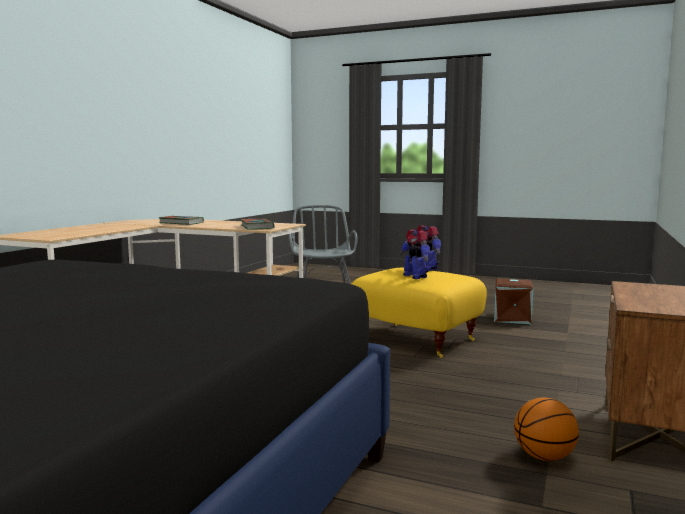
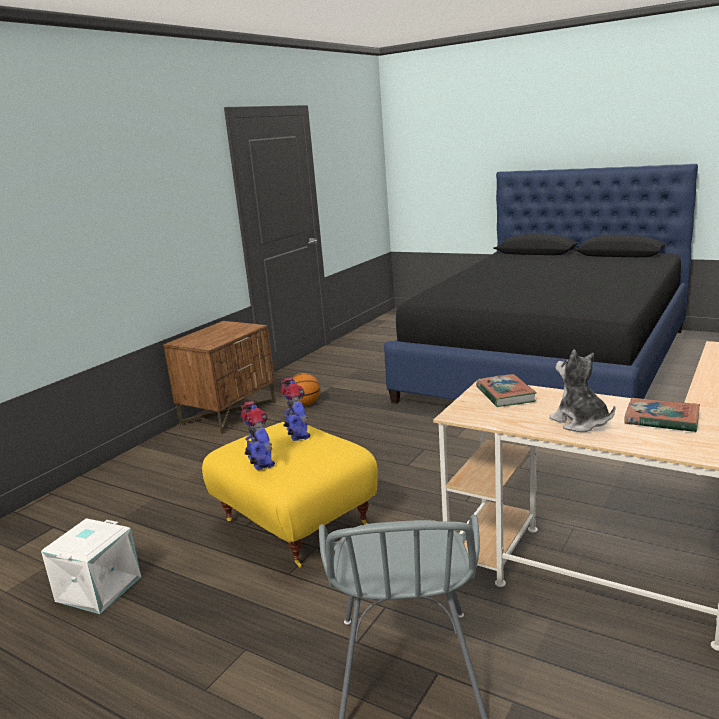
camera: 170 degrees left, 10 degrees up
brown storage box [494,279,533,324] -> white storage box [41,518,141,614]
none -> plush toy [549,350,615,432]

